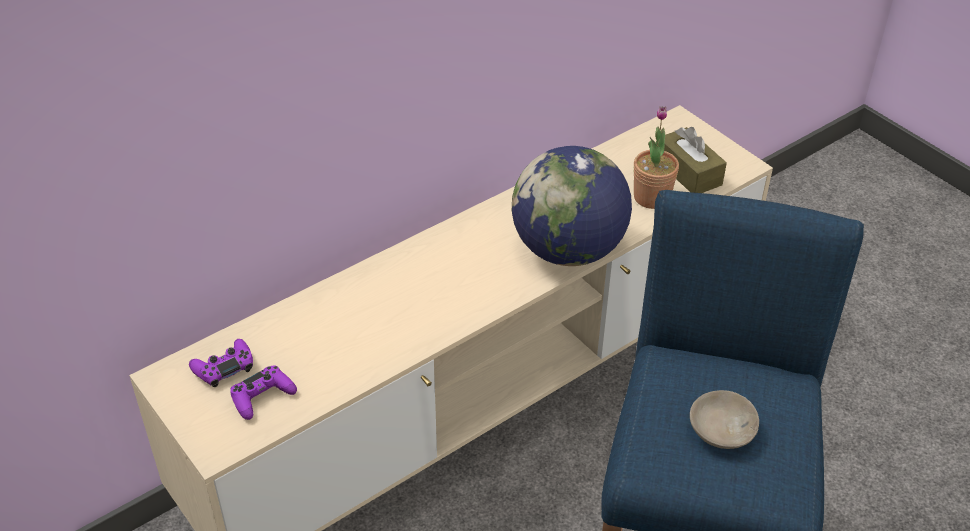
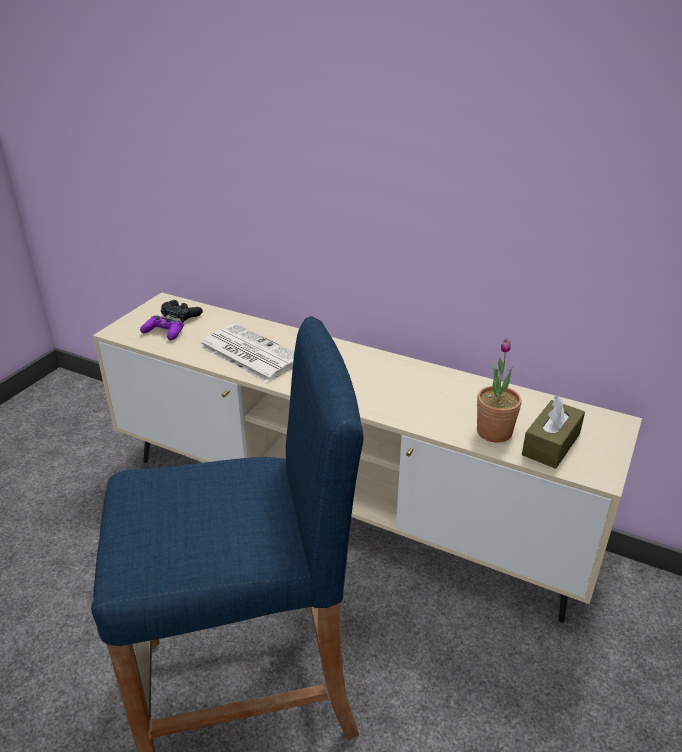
camera: 65 degrees right, 10 degrees down
purple game controller [189,339,253,387] -> black game controller [161,300,203,322]
globe [512,146,632,266] -> none
beige bowl [690,390,759,449] -> none
none -> newspaper [199,324,294,383]

